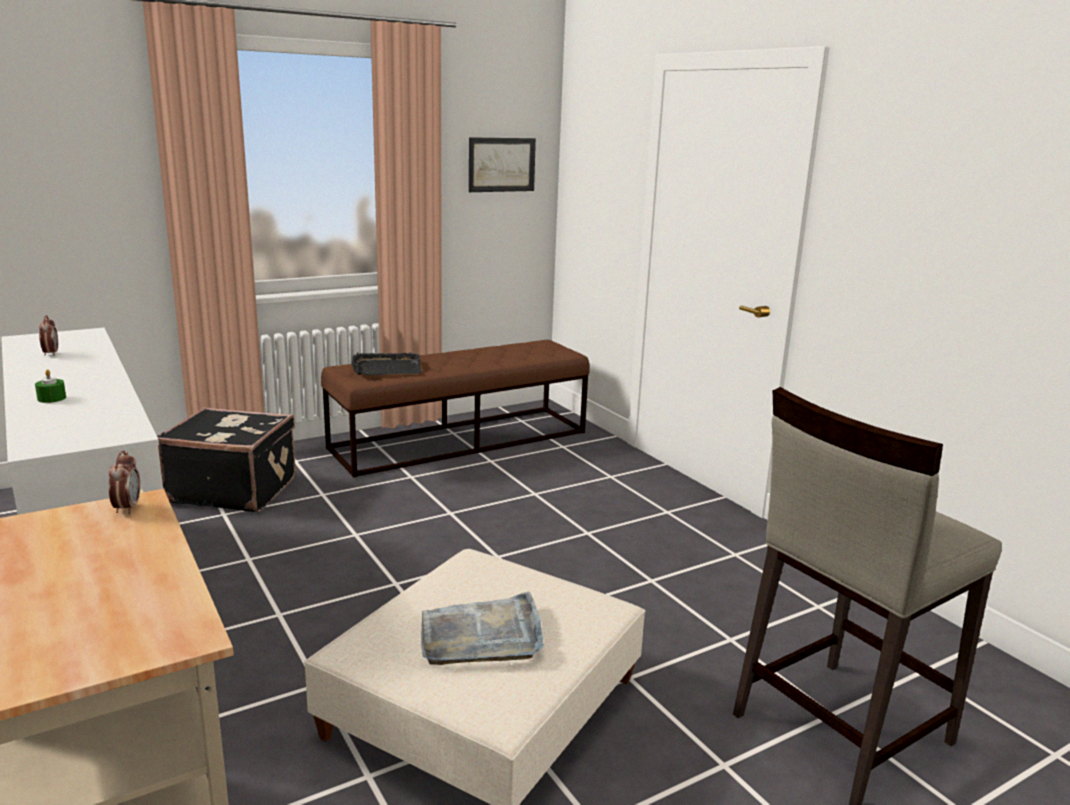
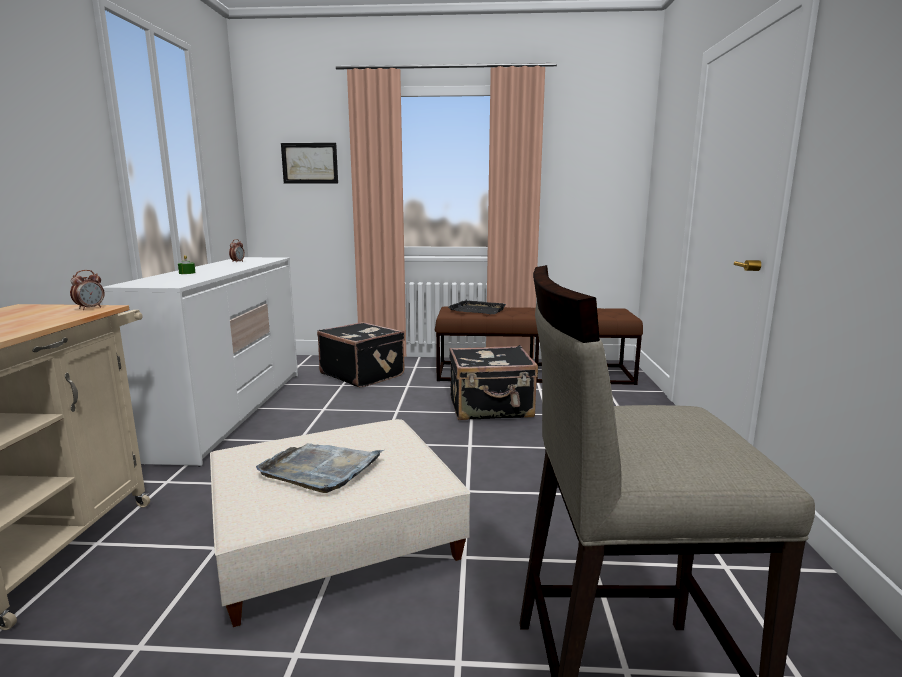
camera: 35 degrees right, 5 degrees down
picture [469,137,536,192] -> picture moved to [281,143,338,184]
none -> black suitcase [449,345,538,420]

